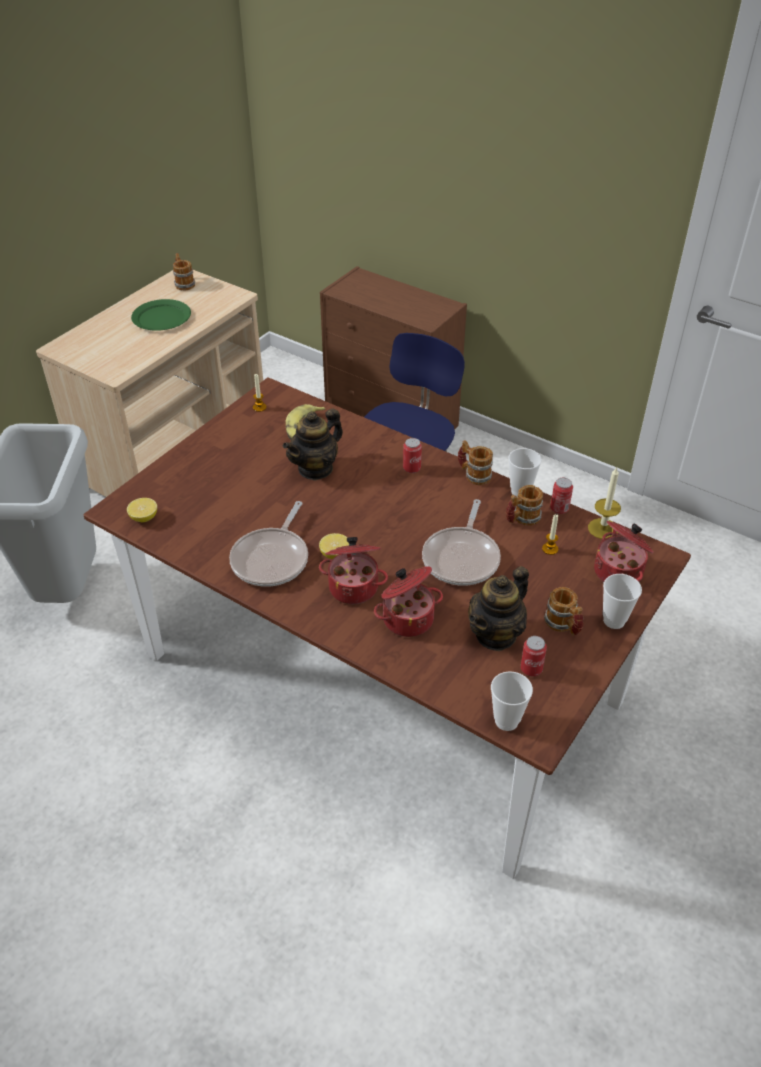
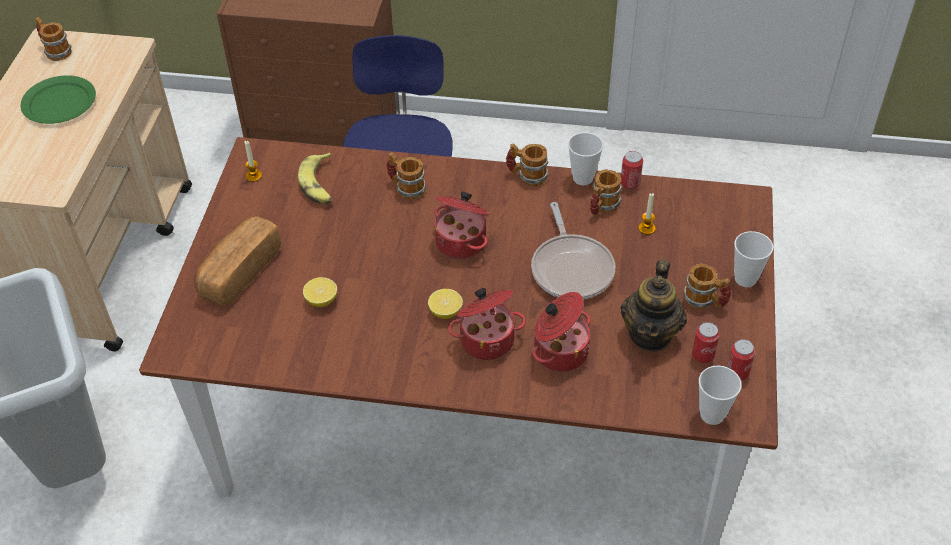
camera: 25 degrees left, 5 degrees up
lemon [127,498,157,522] -> lemon moved to [303,277,337,307]
frying pan [229,501,308,587] -> none
teapot [283,409,343,481] -> none
can [403,438,422,473] -> can moved to [727,339,755,380]
candle [588,467,621,539] -> none
cooking pot [594,521,654,582] -> cooking pot moved to [434,191,490,259]
none -> bread [194,216,281,306]
none -> mug [386,152,426,200]

